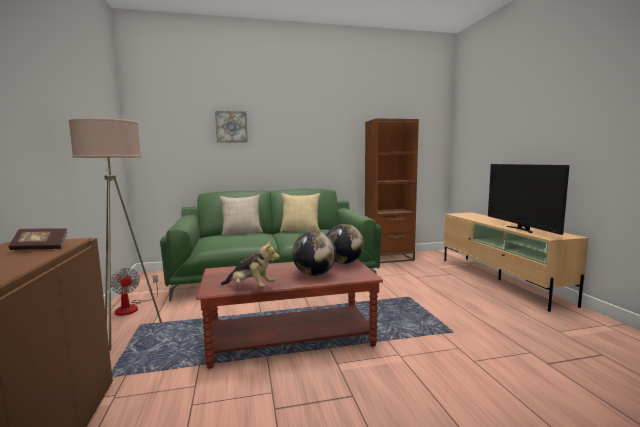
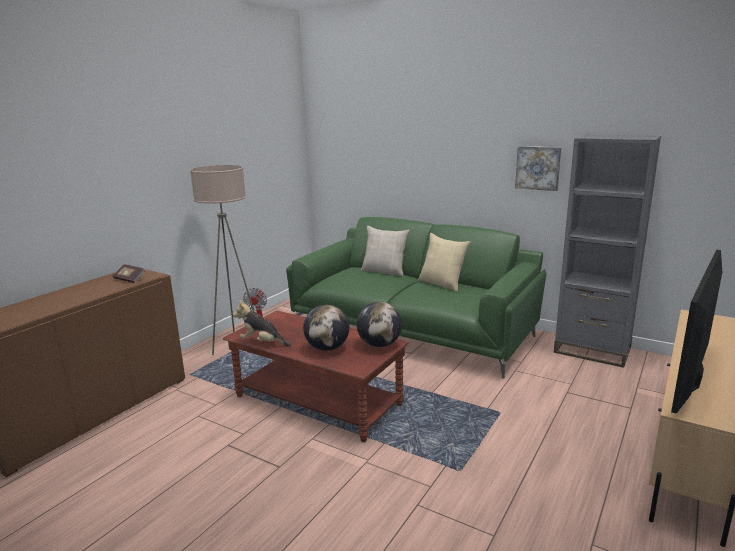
camera: 45 degrees right, 10 degrees up
picture [215,111,248,143] -> picture moved to [515,146,562,191]
plush toy [221,241,280,287] -> plush toy turned 135 degrees clockwise [233,300,291,346]
brown bookcase [365,118,419,263] -> grey bookcase [554,135,661,368]

